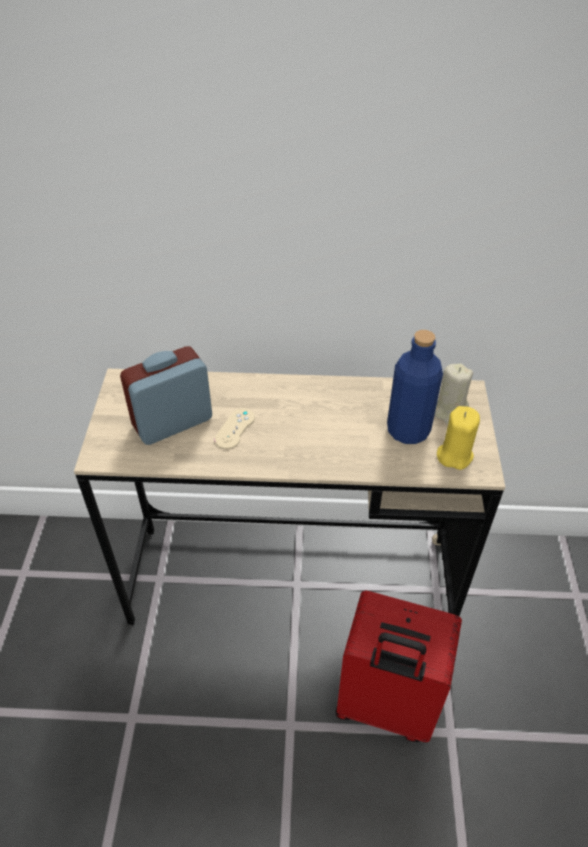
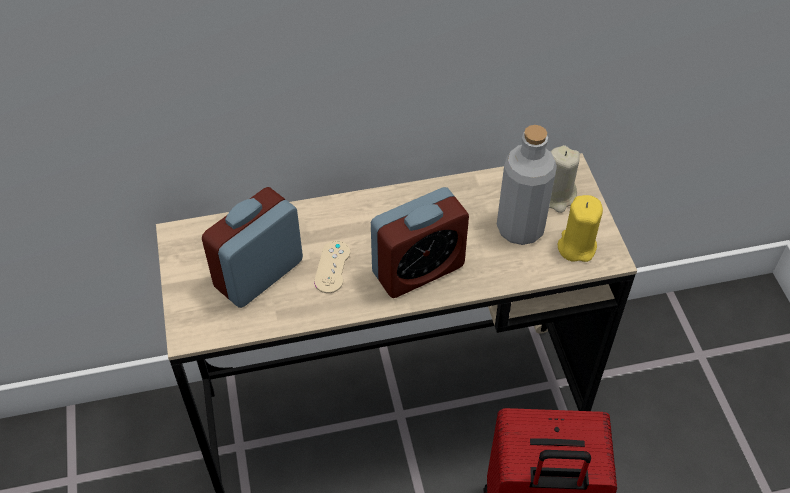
camera: 15 degrees left, 5 degrees up
blue bottle [387,330,443,444] -> grey bottle [497,125,557,245]
none -> alarm clock [371,187,469,298]

